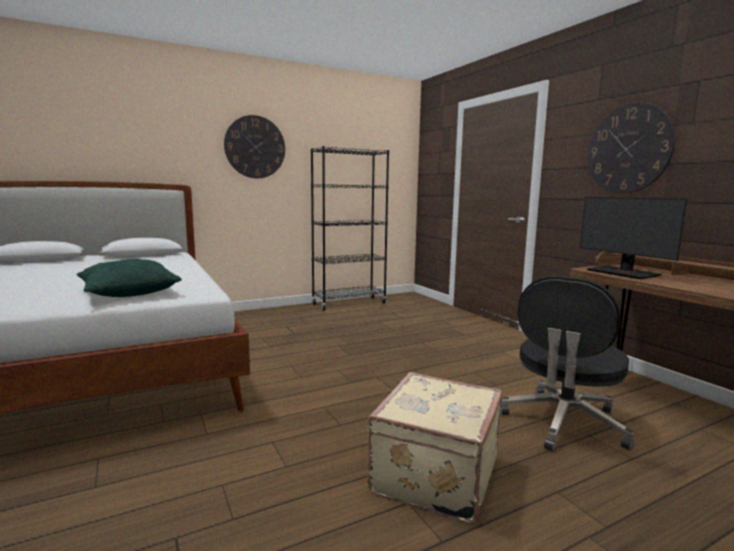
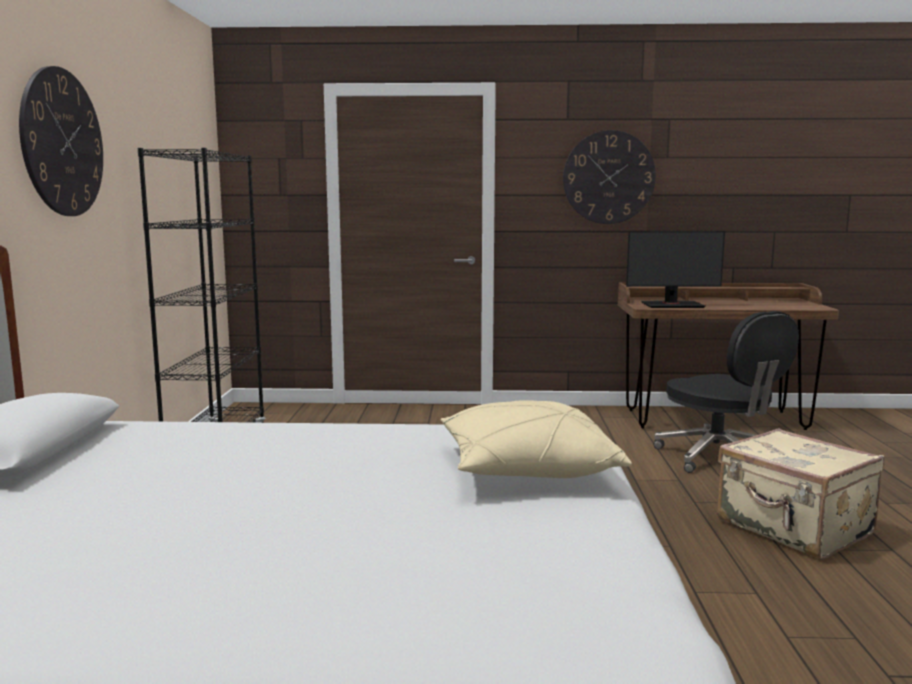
camera: 60 degrees left, 0 degrees up
green pillow [77,259,182,297] -> beige pillow [441,400,632,478]

